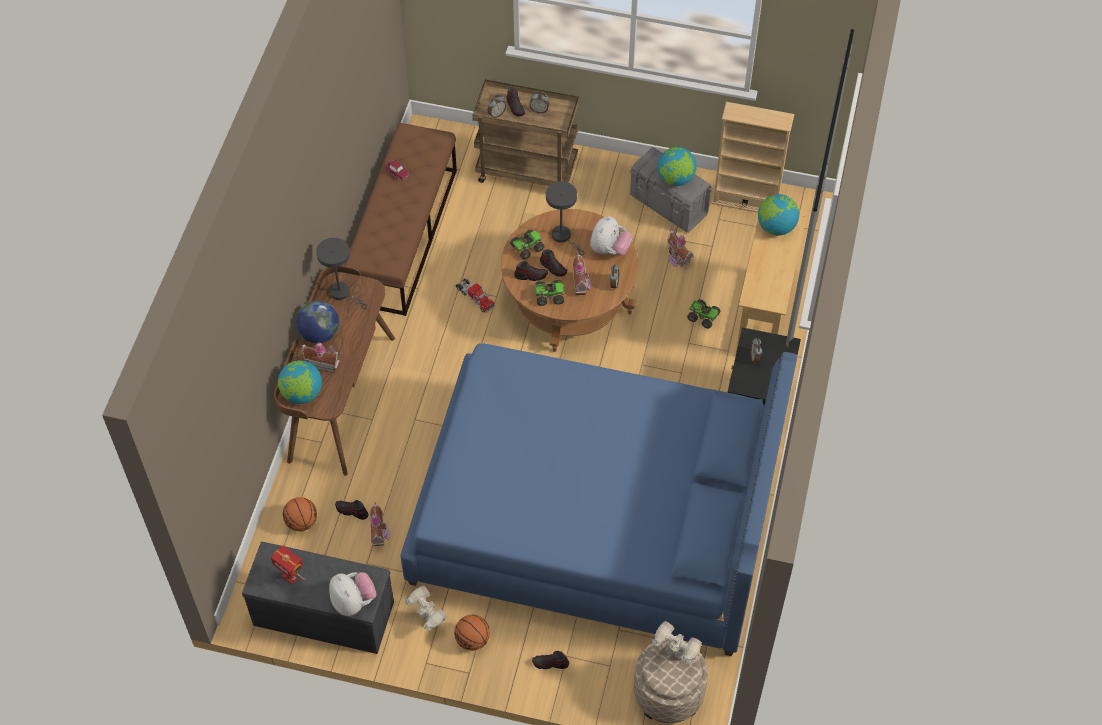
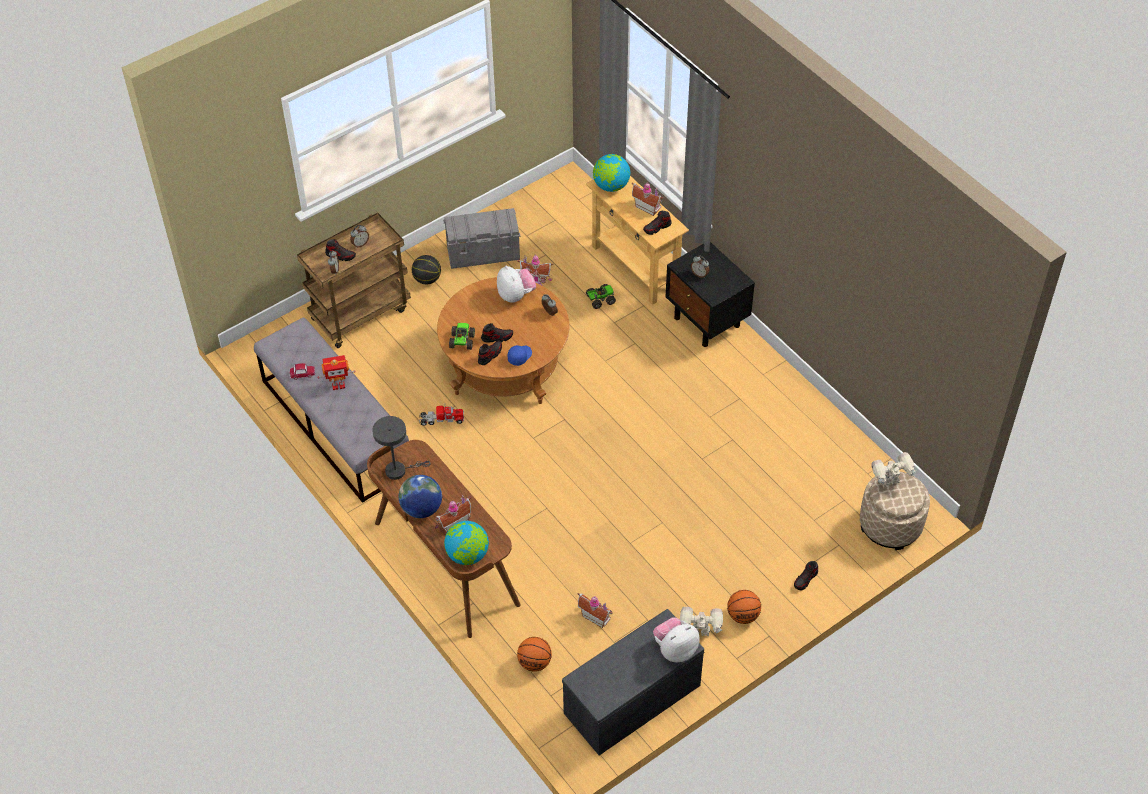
camera: 50 degrees left, 5 degrees down
toy robot [271,545,305,584] -> toy robot moved to [317,355,356,390]
plush toy [329,572,377,616] -> plush toy turned 45 degrees counterclockwise [653,617,699,662]
shoe [335,500,368,520] -> shoe moved to [643,211,672,235]
brown bench [344,123,457,316] -> grey bench [254,317,409,503]
blue bed [401,343,797,656] -> none
toy truck [535,280,564,306] -> blue cap [508,345,532,366]
grey table lamp [546,181,584,256] -> none
toy house [572,252,591,295] -> toy house moved to [632,182,663,216]
globe [657,147,697,186] -> none
beige bookcase [712,102,794,213] -> none
none -> basketball [412,255,441,284]

